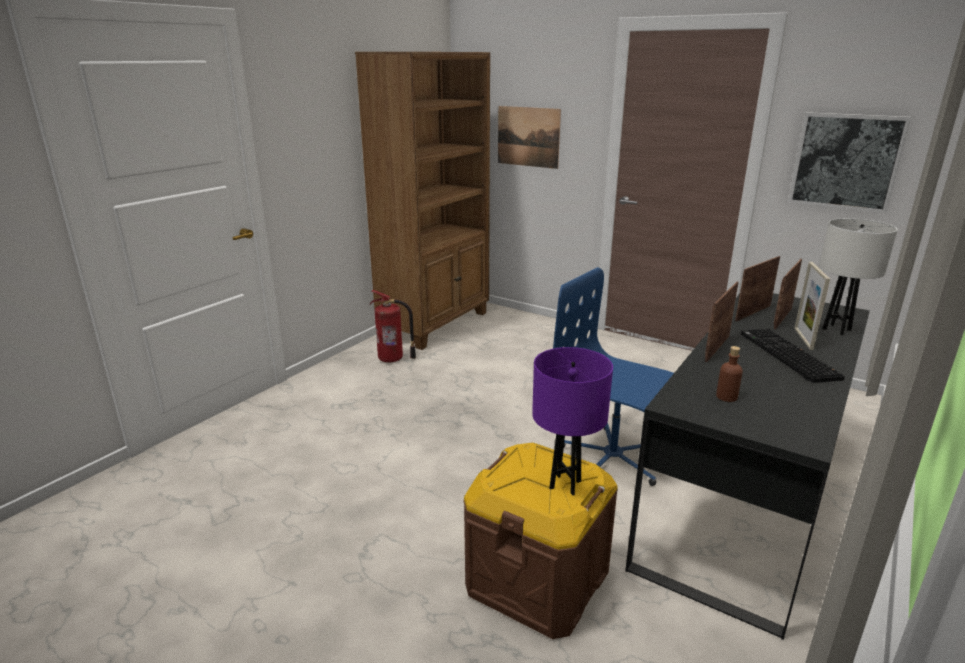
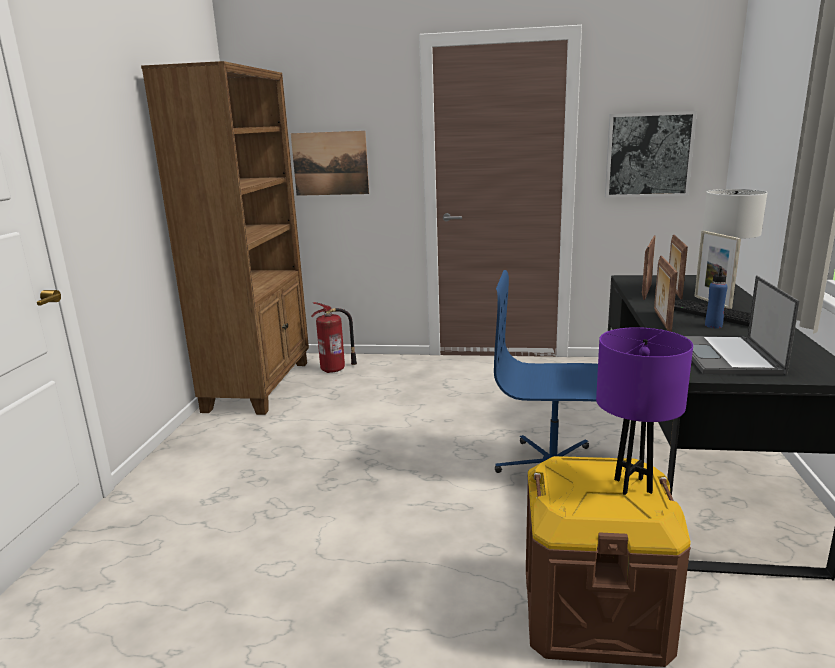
camera: 25 degrees left, 5 degrees down
fire extinguisher [369,290,416,362] -> fire extinguisher moved to [311,302,357,373]
brown bottle [716,346,743,402] -> laptop [684,275,800,375]
none -> blue bottle [705,266,728,328]

